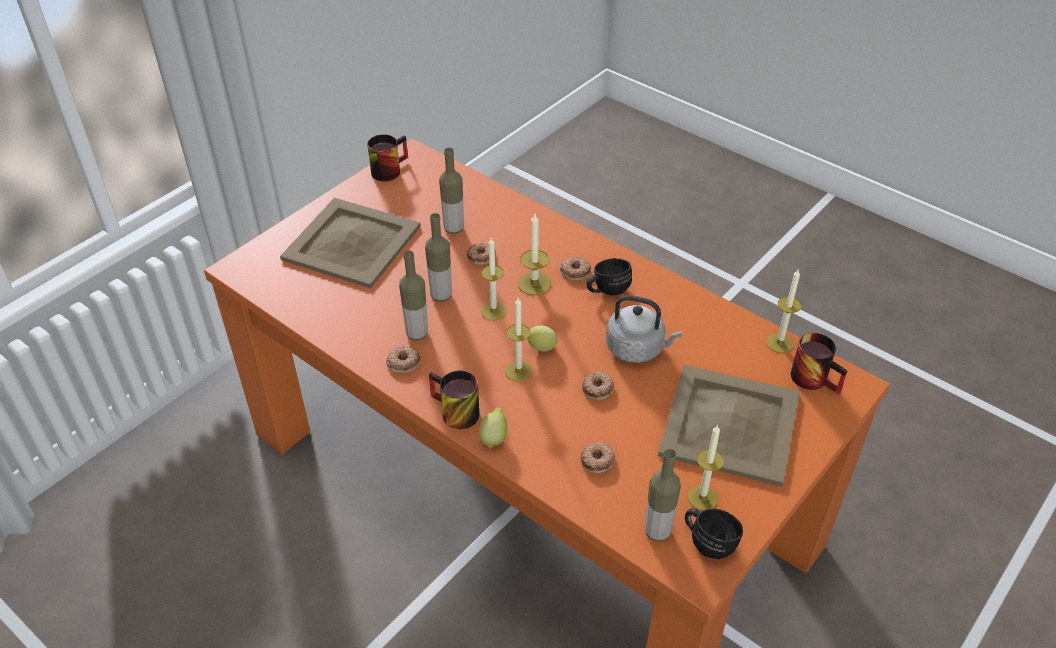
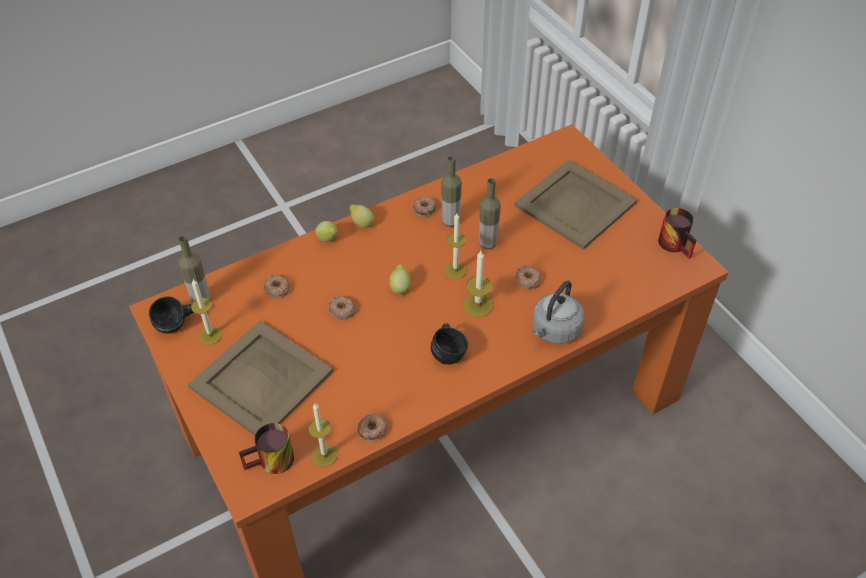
camera: 110 degrees right, 5 degrees up
mug [429,370,479,429] -> lemon [349,204,374,228]
bottle [439,148,464,234] -> none
candle [505,298,532,382] -> none
donut [560,257,591,281] -> donut moved to [357,414,387,442]
grey kettle [606,295,682,363] -> grey kettle moved to [533,280,585,344]

